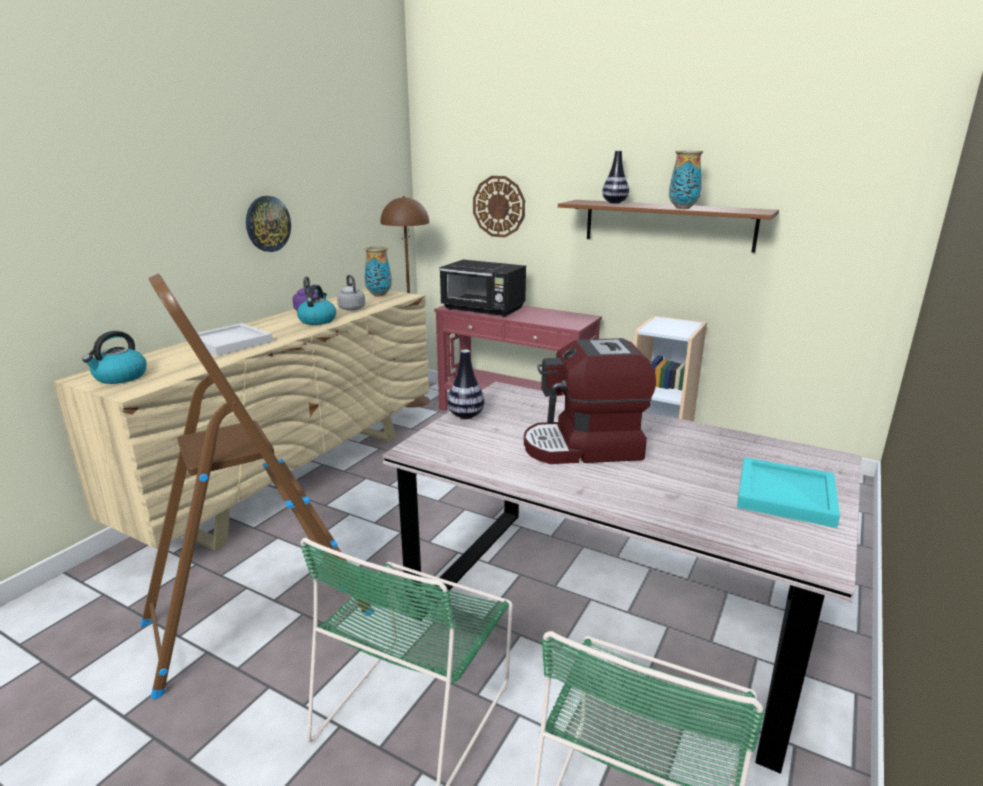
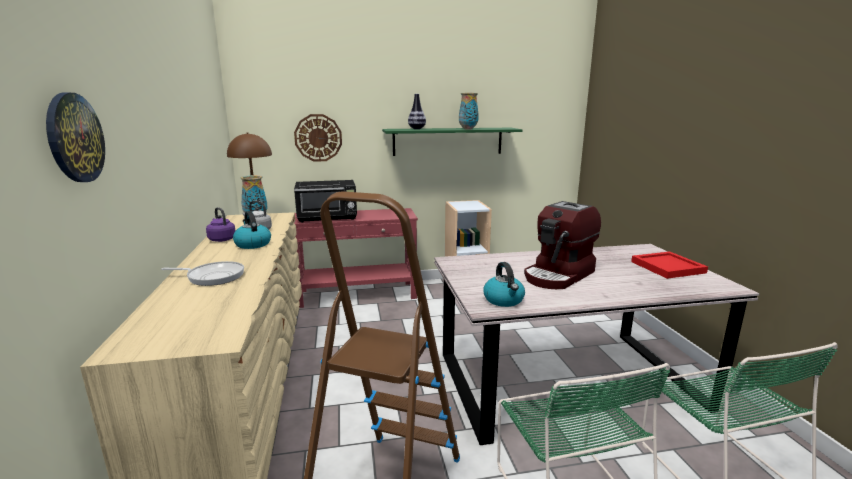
camera: 40 degrees left, 5 degrees down
kettle [82,331,147,384] -> kettle moved to [483,262,525,307]
white tray [197,323,273,356] -> frying pan [161,261,244,286]
wall clock [246,196,291,252] -> wall clock moved to [46,93,105,182]
vase [447,349,485,419] -> none
brown shelf [558,200,779,252] -> green shelf [382,128,523,156]
turquoise tray [737,457,840,528] -> red tray [631,251,708,279]

